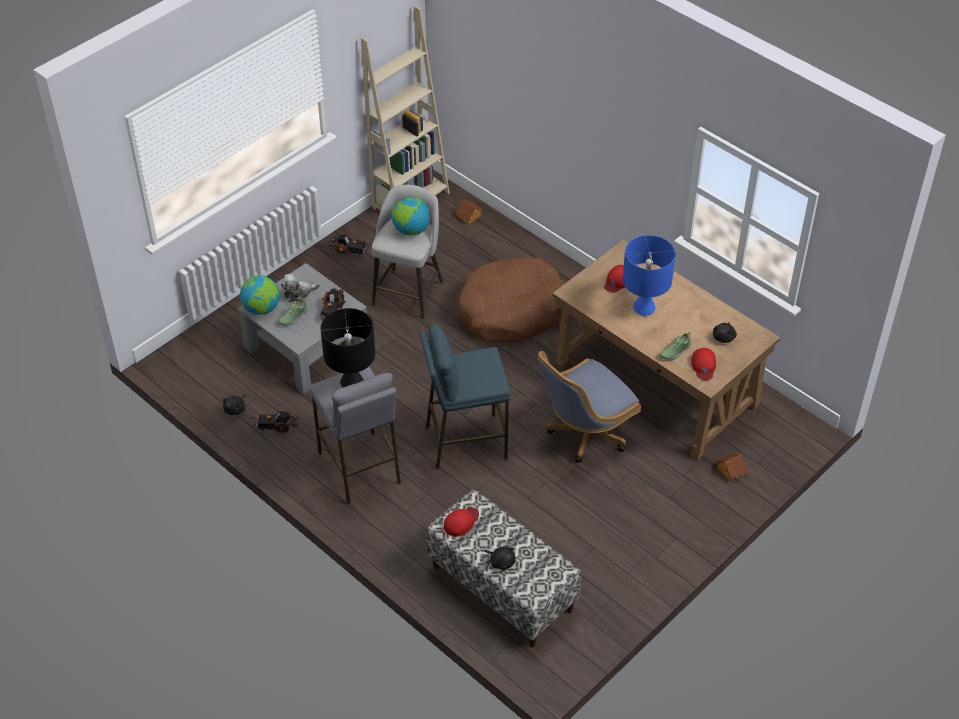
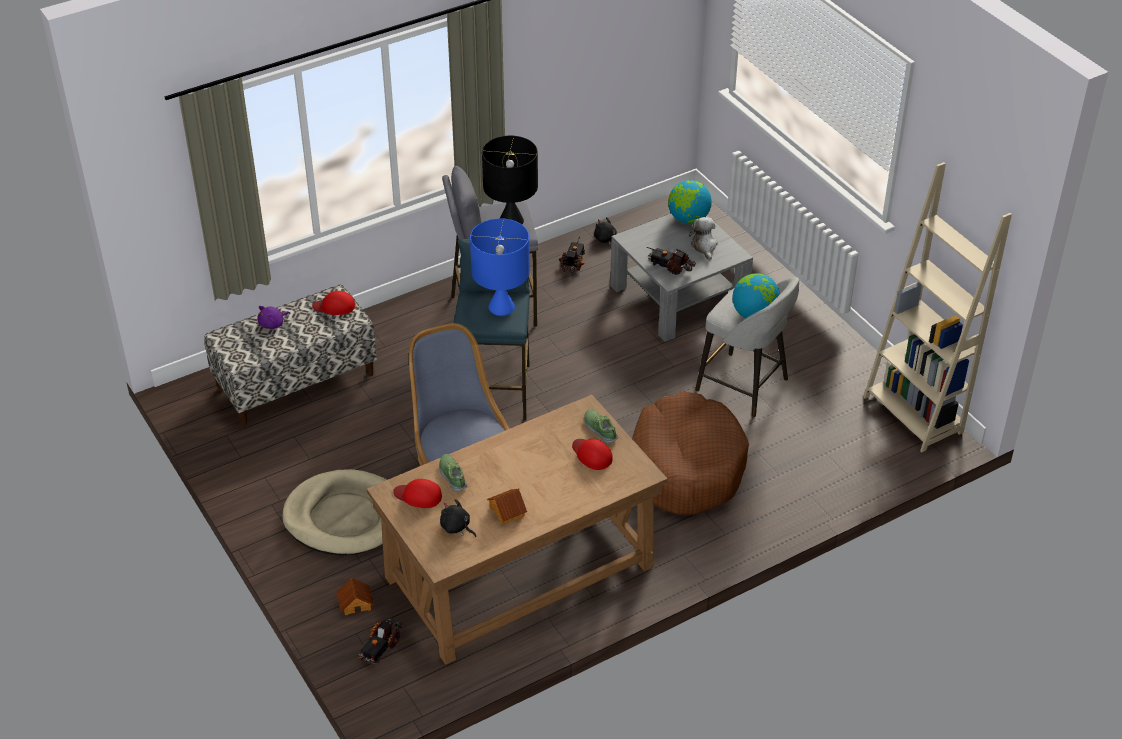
camera: 105 degrees right, 5 degrees down
shoe [278,297,308,326] -> shoe moved to [584,409,618,444]
toy truck [329,234,369,255] -> toy truck moved to [358,618,402,665]
red cap [444,508,479,537] -> red cap turned 120 degrees clockwise [312,291,355,315]
toy house [456,199,484,224] -> toy house moved to [487,488,527,525]
black plush toy [484,547,515,570] -> purple plush toy [257,306,290,329]
blue table lamp [622,235,676,316] -> blue table lamp moved to [470,218,530,316]
none -> beige dog bed [282,469,387,555]

